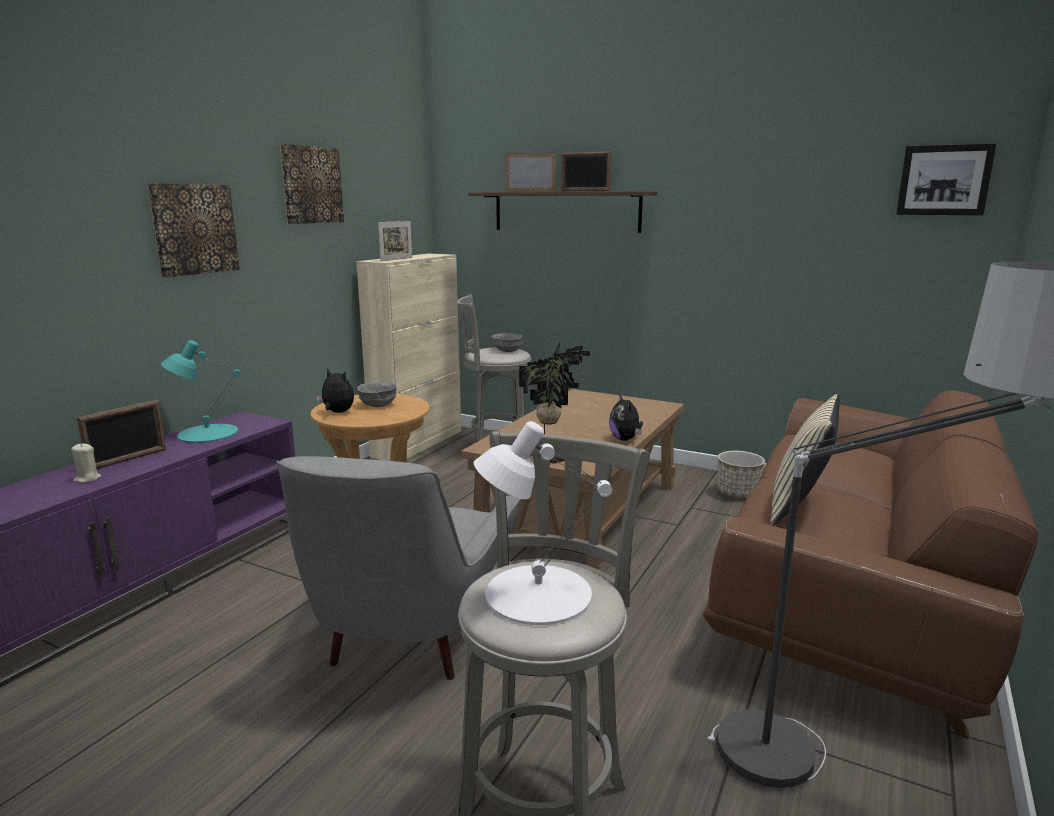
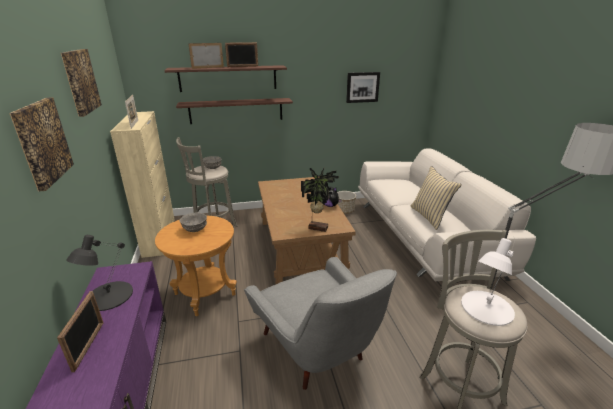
camera: 40 degrees left, 10 degrees up
beige candle [72,443,101,483] -> none
turquoise table lamp [161,340,241,443] -> black table lamp [66,235,133,311]
plush toy [316,369,354,413] -> none
brown sofa [703,390,1039,739] -> white sofa [358,148,536,281]
picture [896,143,996,215] -> picture moved to [346,72,380,103]
none -> shelf [176,98,293,124]

